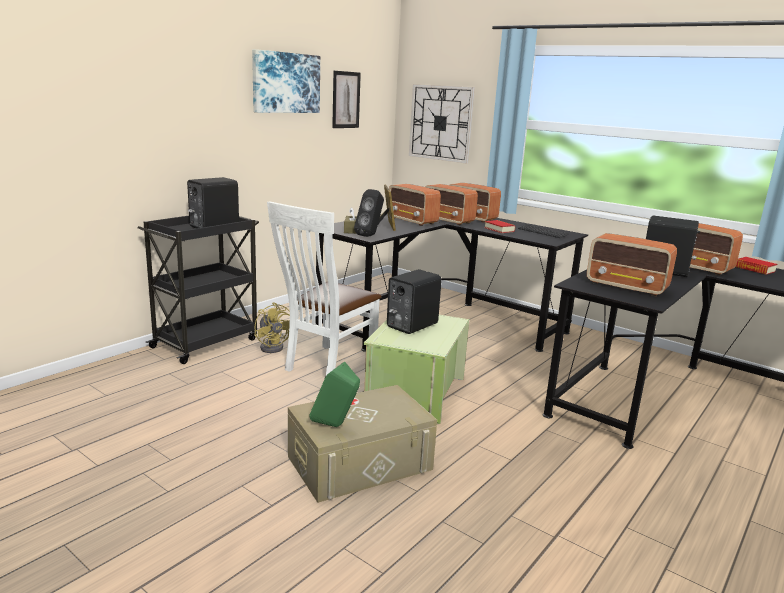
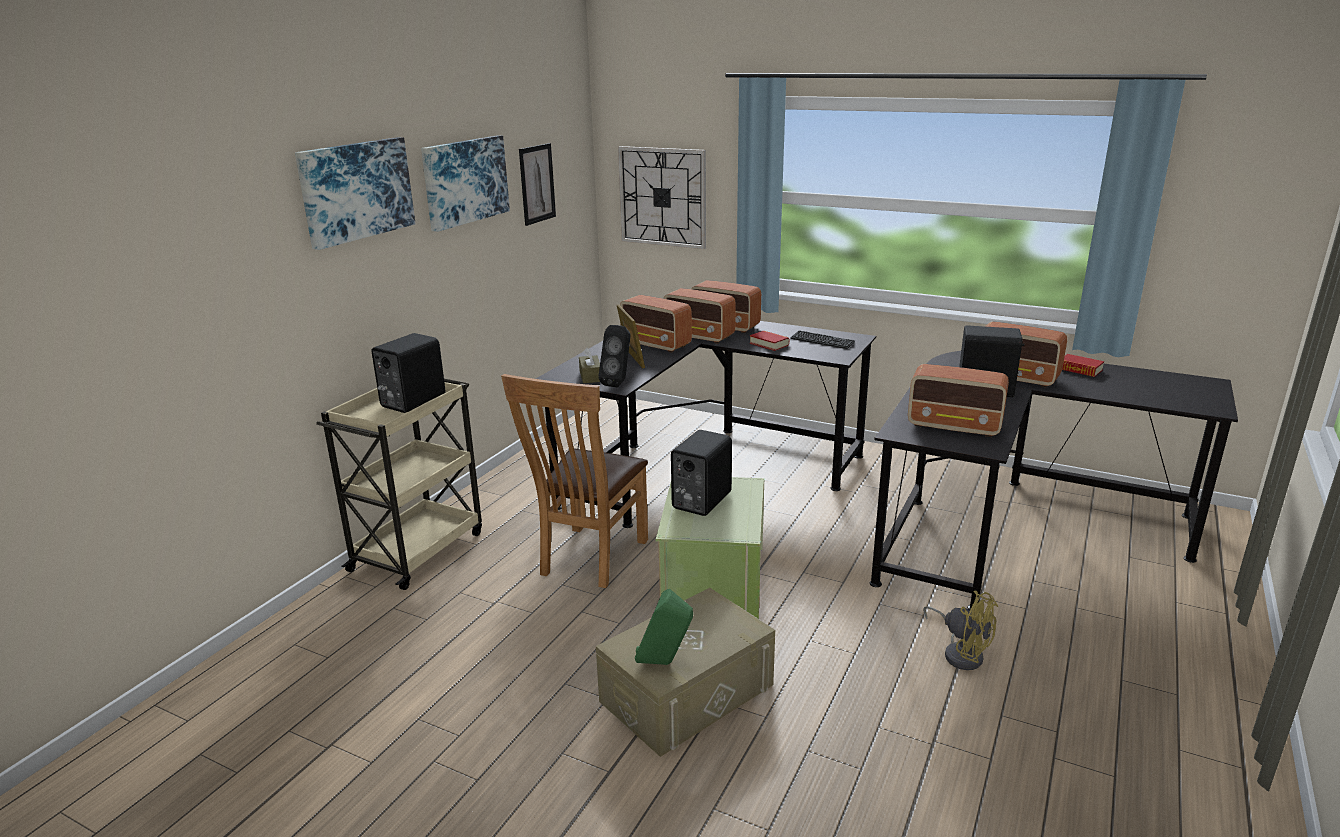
camera: 10 degrees left, 5 degrees up
black cart [138,216,259,364] -> beige cart [316,379,482,590]
yellow fan [254,302,290,353] -> yellow fan moved to [923,591,998,670]
white chair [267,201,382,375] -> brown chair [501,374,648,588]
none -> picture [295,137,415,250]

